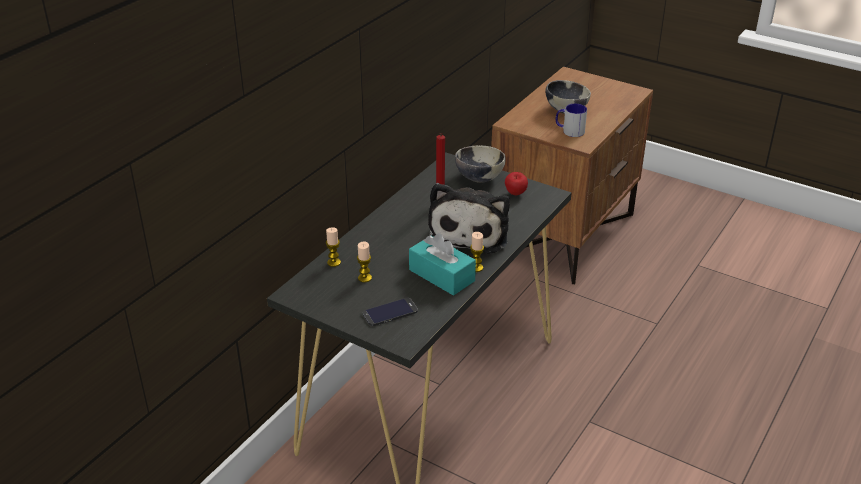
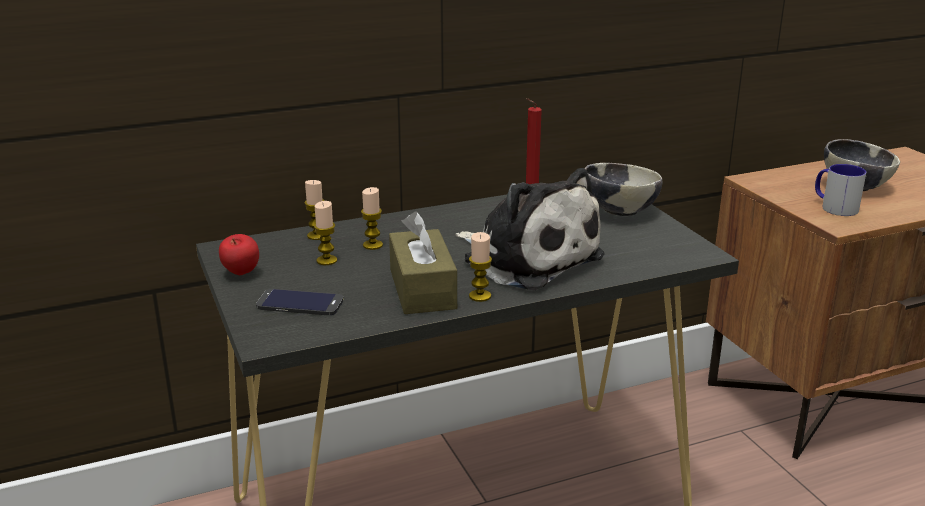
camera: 35 degrees right, 10 degrees down
turquoise tissue box [409,233,476,296] -> brown tissue box [389,211,457,314]
plush toy [428,183,510,254] -> plush toy turned 90 degrees counterclockwise [455,168,605,290]
apple [505,172,528,195] -> apple moved to [219,234,259,275]
none -> candle [361,187,383,250]

